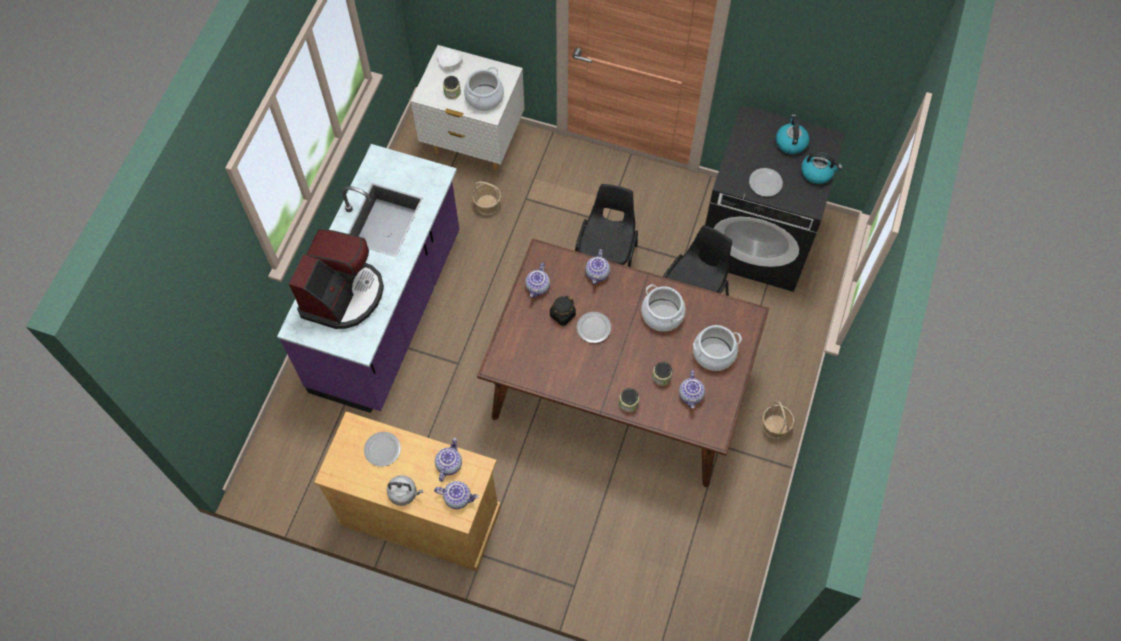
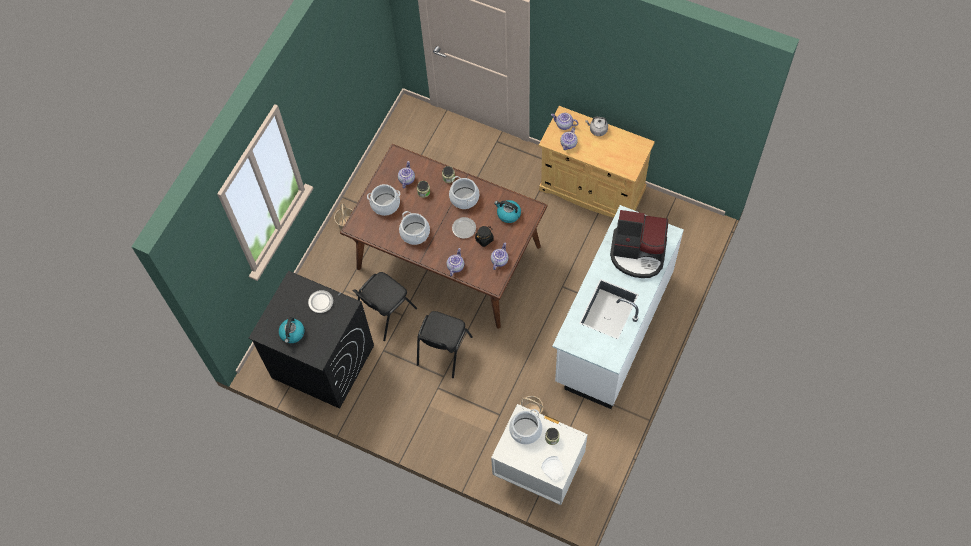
camera: 170 degrees left, 0 degrees up
purple counter [277,144,460,413] -> white counter [552,205,684,409]
coffee machine [289,229,384,329] -> coffee machine turned 105 degrees counterclockwise [610,210,668,278]
plate [364,432,401,467] -> none
kettle [801,152,842,184] -> kettle moved to [494,200,521,223]
none -> cooking pot [449,176,479,209]

